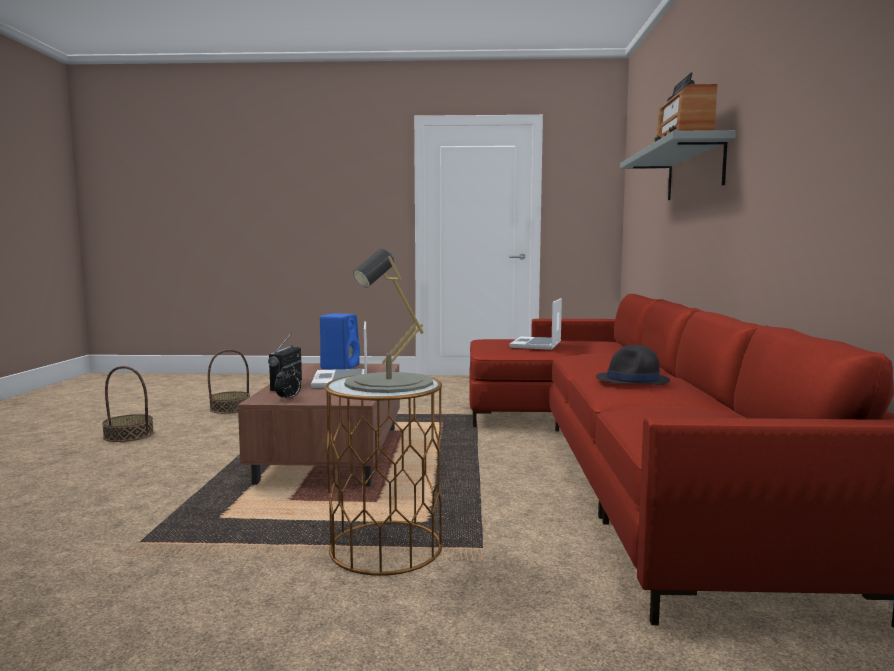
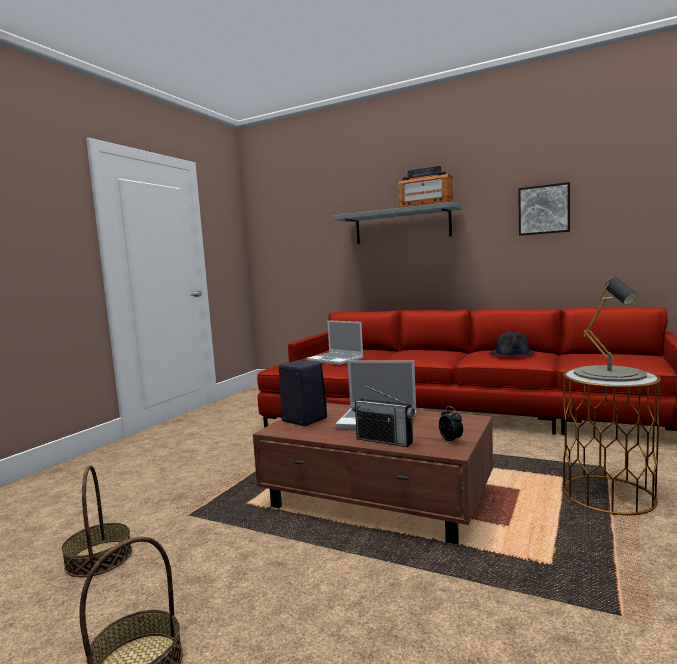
camera: 65 degrees left, 0 degrees up
blue speaker [320,313,360,370] -> black speaker [279,360,327,426]
none -> picture [518,182,570,236]

